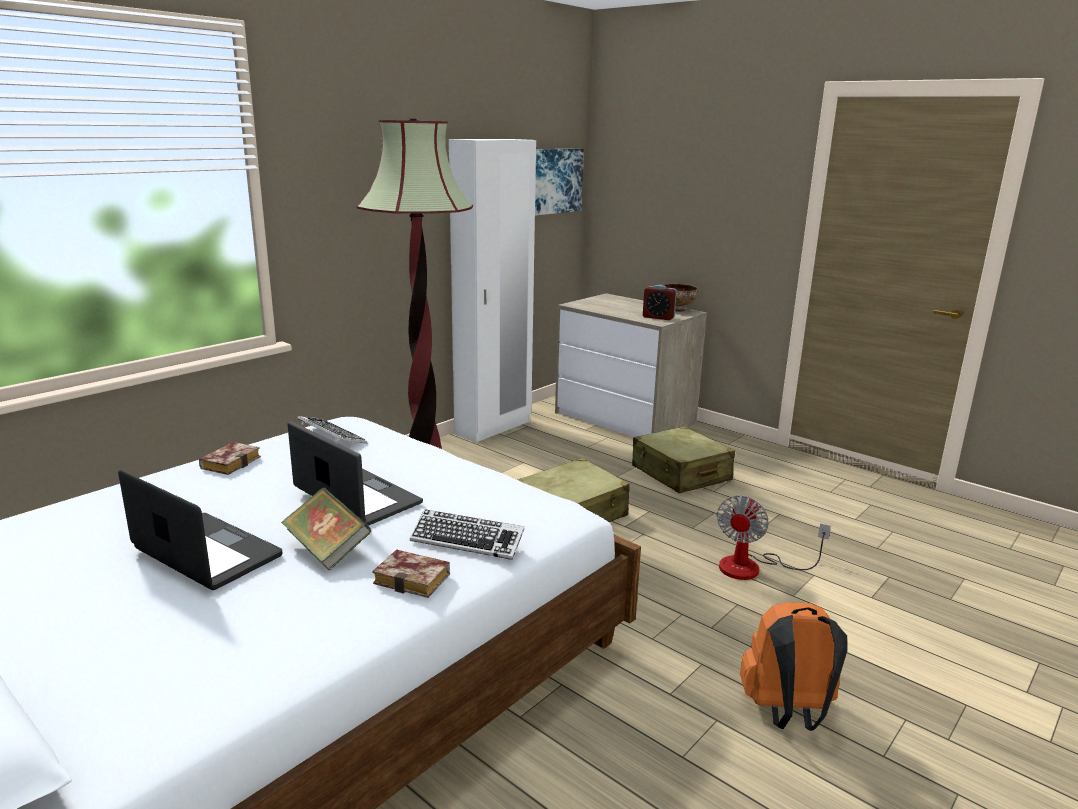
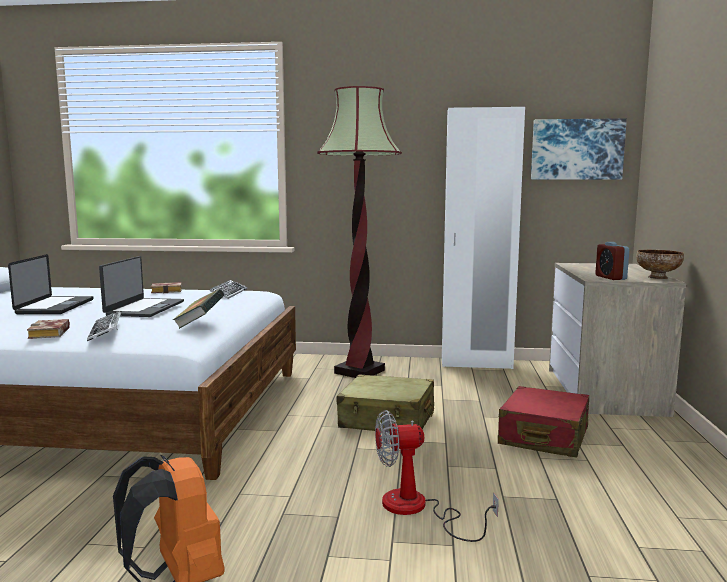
camera: 55 degrees right, 10 degrees down
book [281,487,371,571] -> book moved to [173,289,225,329]
beige suitcase [632,426,735,493] -> red suitcase [498,386,589,457]

